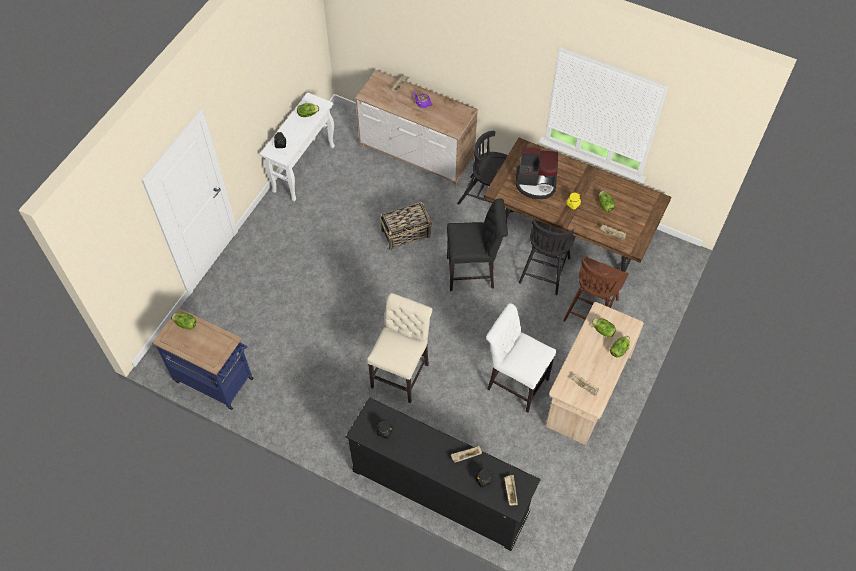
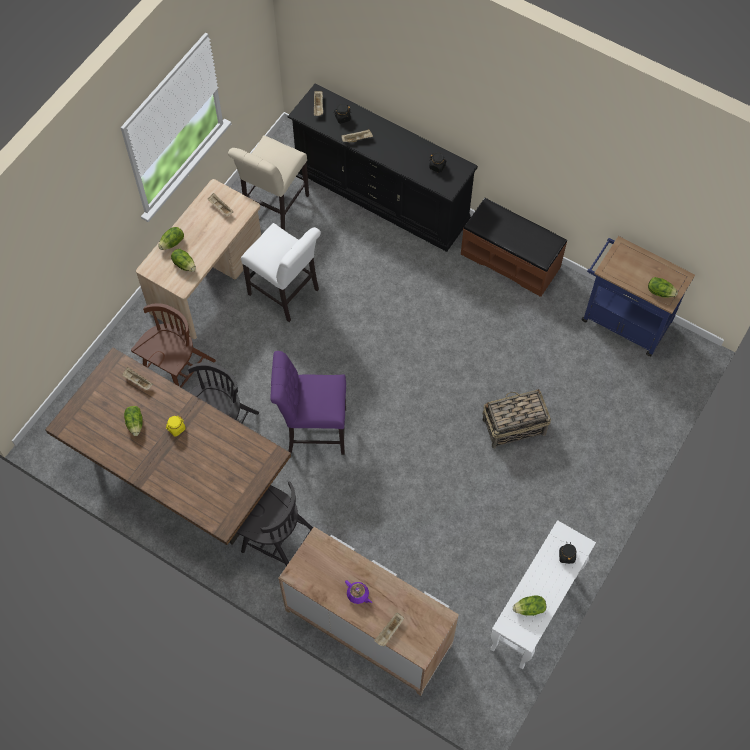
camera: 175 degrees left, 5 degrees up
beige stool [367,293,433,403] -> beige stool moved to [228,135,309,230]
basket [380,202,432,250] -> basket moved to [482,389,551,448]
black stool [447,198,508,291] -> purple stool [270,351,346,455]
coffee machine [516,147,558,199] -> none
none -> brown bench [461,198,567,297]

